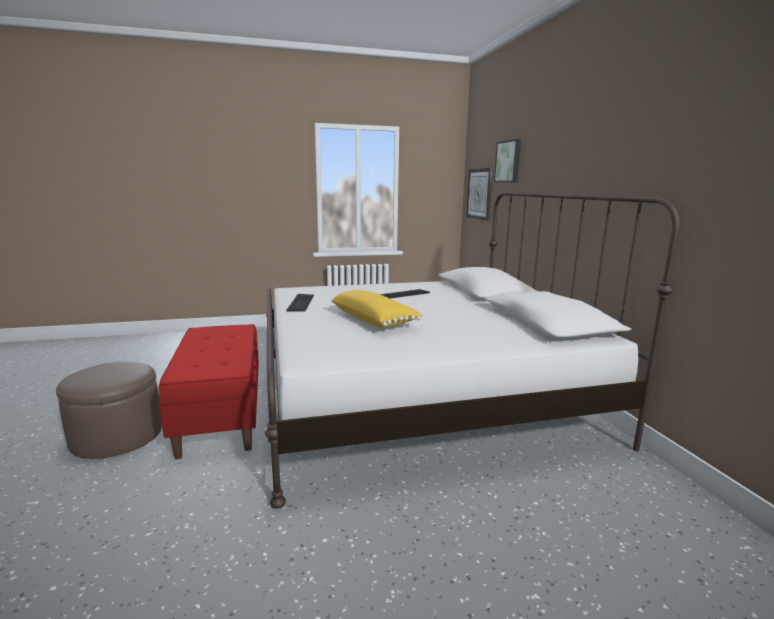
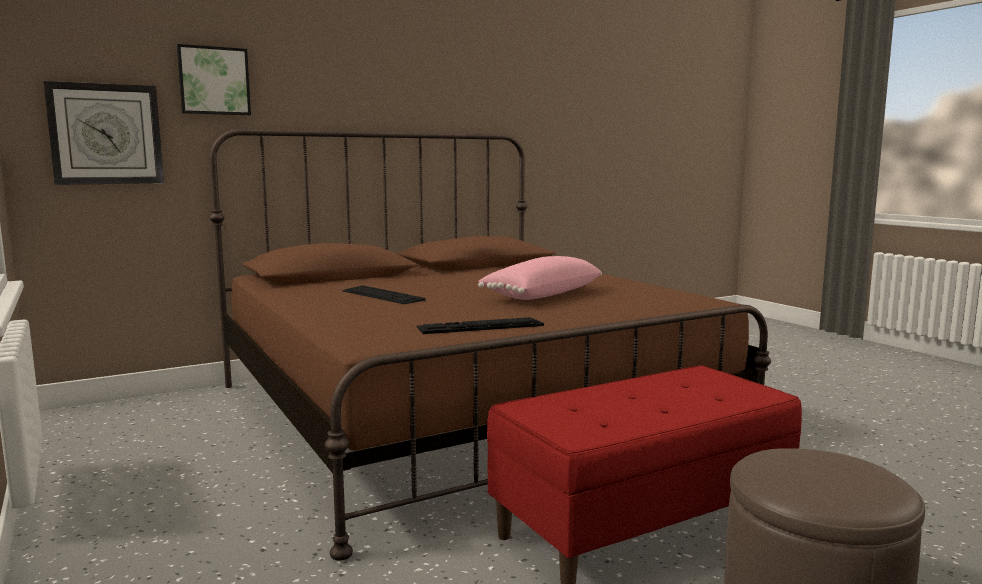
camera: 105 degrees left, 5 degrees down
white bed [265,191,680,508] -> brown bed [210,129,771,560]
yellow pillow [332,290,422,328] -> pink pillow [478,256,602,300]

